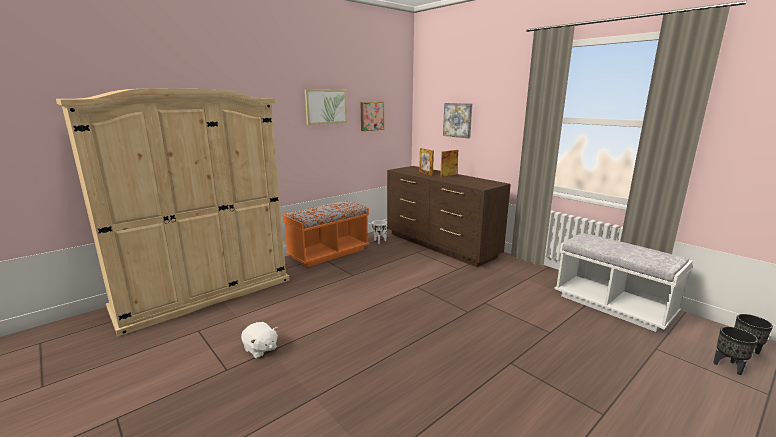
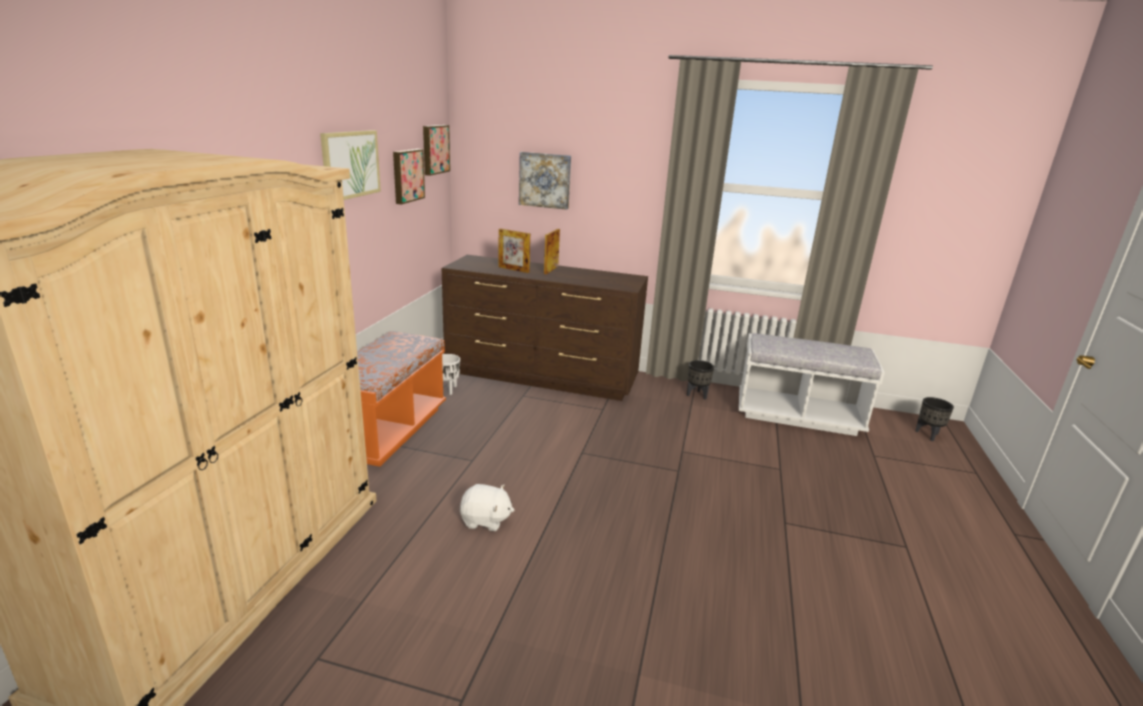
camera: 35 degrees left, 5 degrees up
white plush toy [241,322,278,359] -> white plush toy moved to [460,484,514,531]
black planter [713,327,758,375] -> black planter moved to [687,360,714,399]
none -> picture [423,125,450,176]

